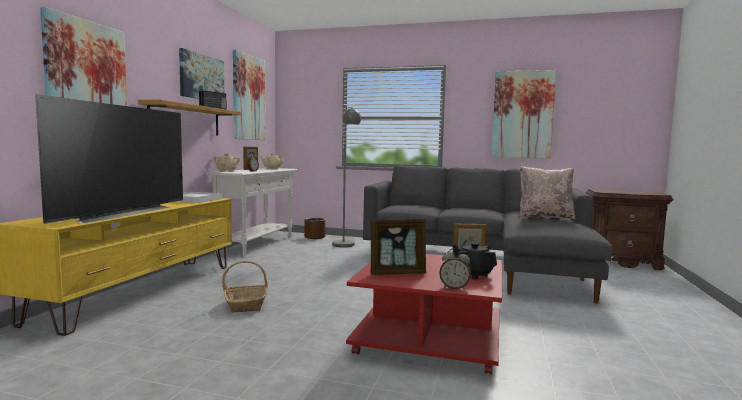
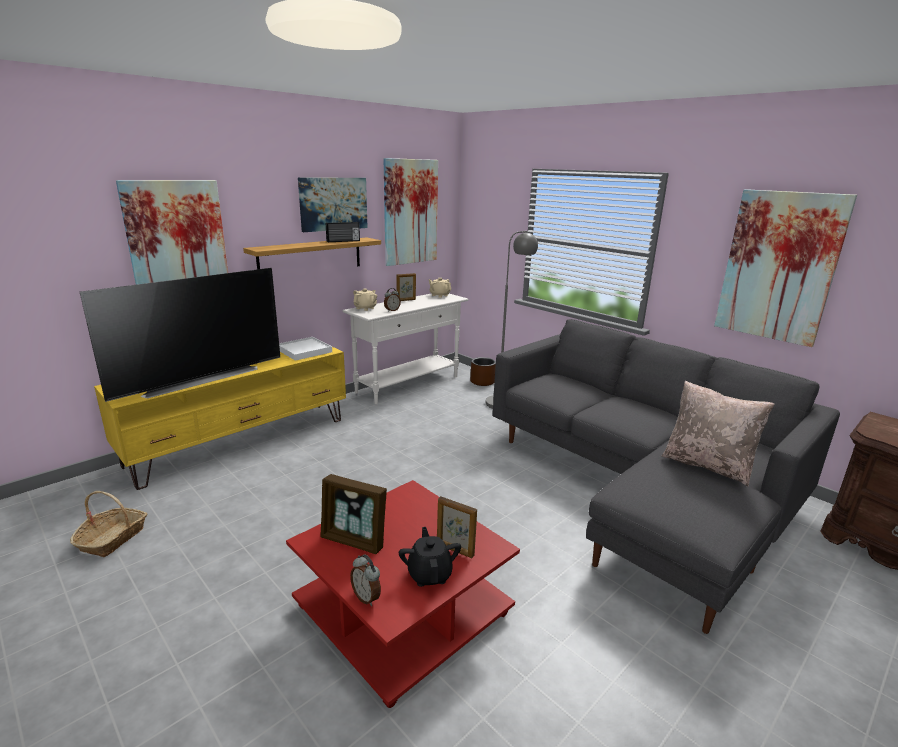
camera: 30 degrees right, 15 degrees up
basket [222,261,268,313] -> basket moved to [70,491,147,557]

